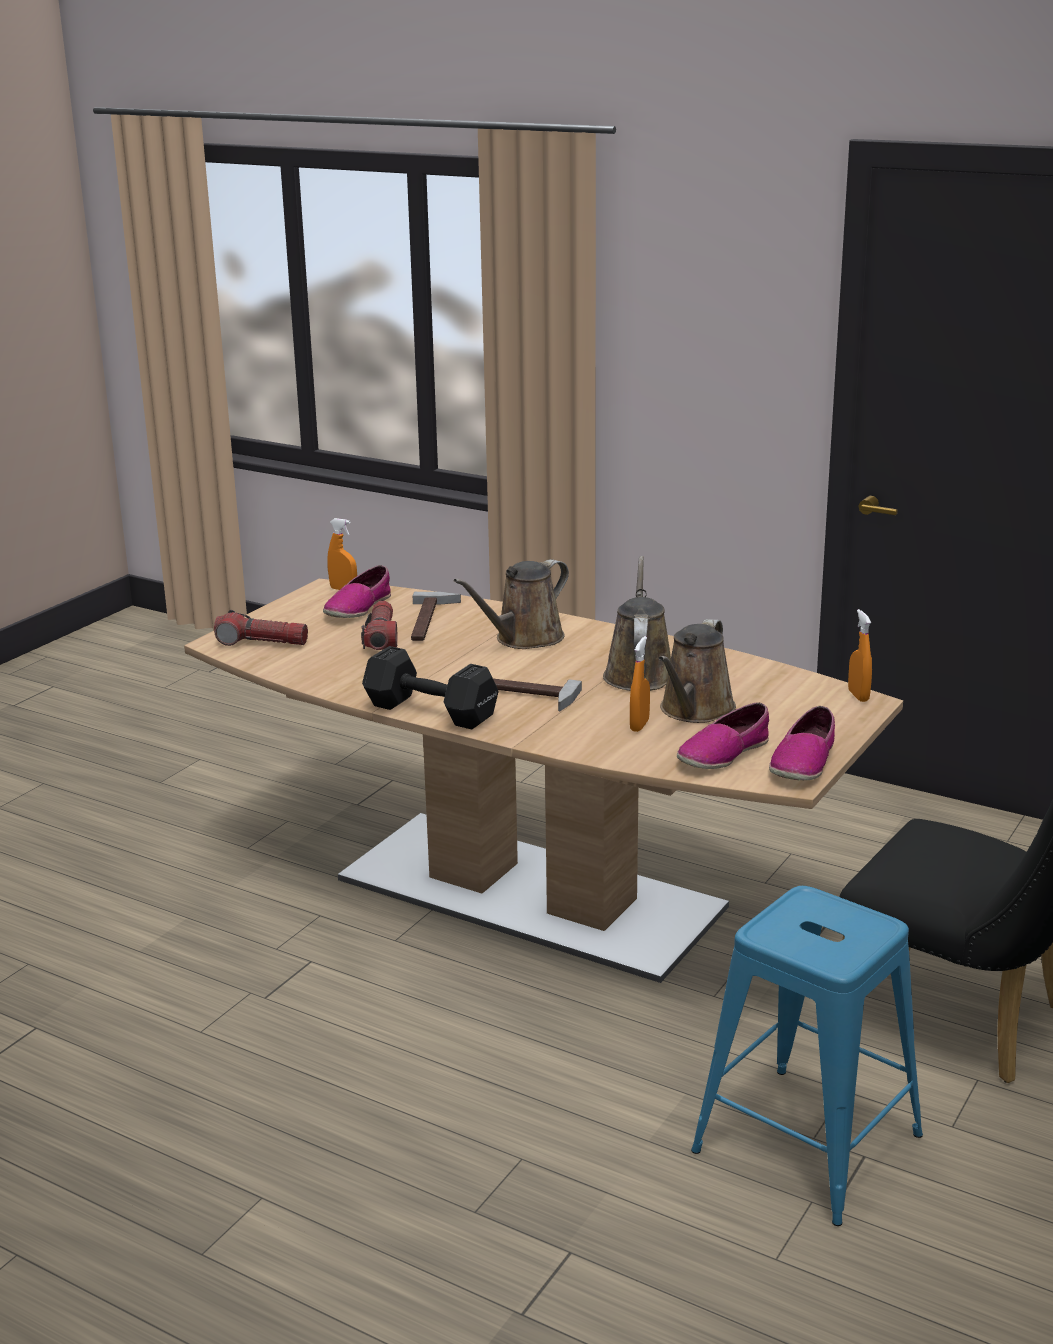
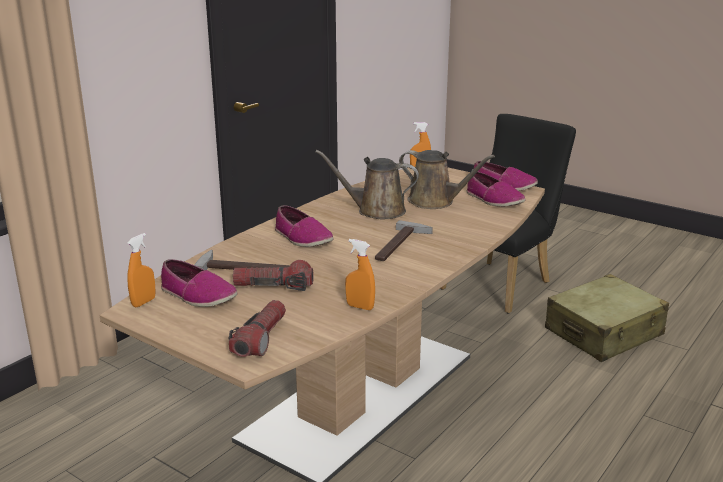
camera: 85 degrees left, 0 degrees up
black dumbbell [362,646,499,730] -> none
brown watering can [454,559,569,649] -> shoe [275,205,333,247]
orange spray bottle [630,636,650,732] -> orange spray bottle moved to [345,239,375,310]
blue stool [691,886,923,1226] -> beige suitcase [545,274,669,362]

